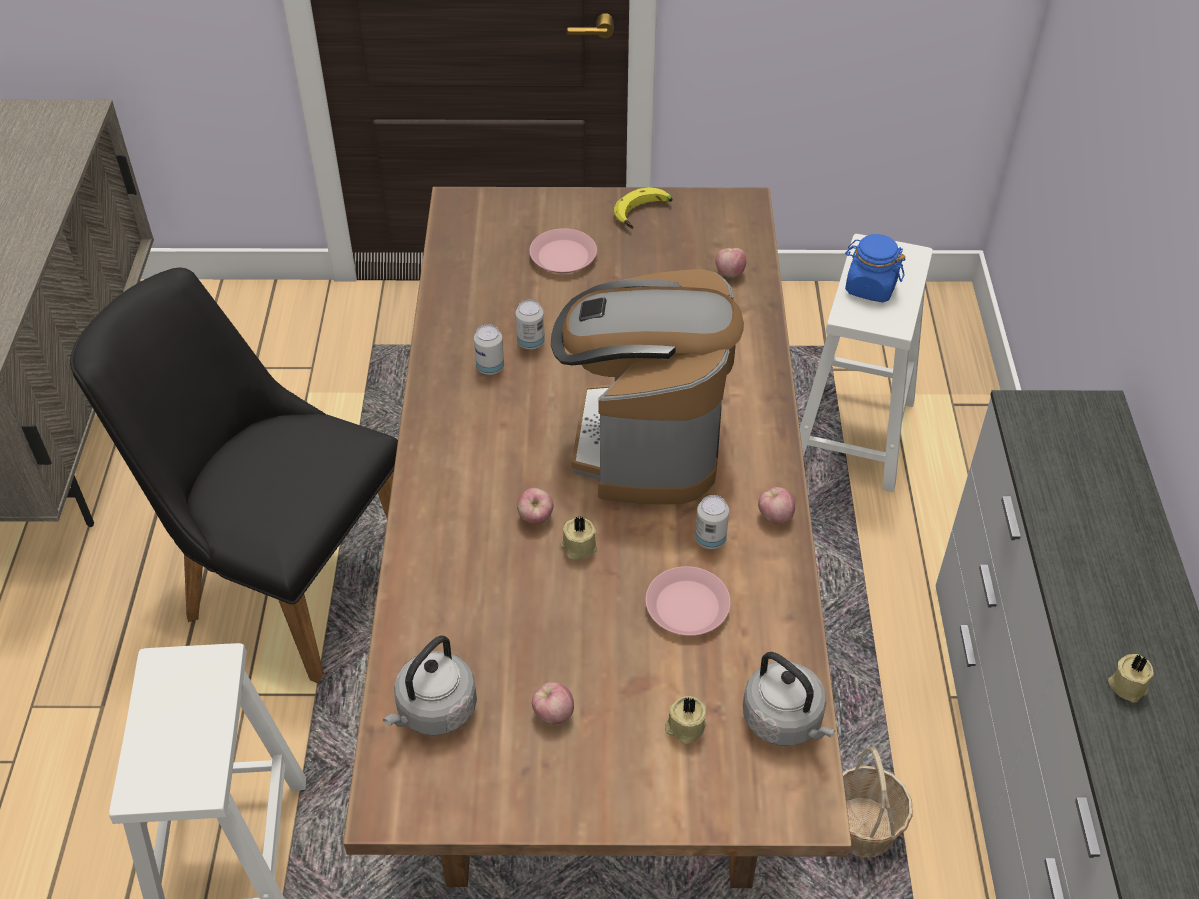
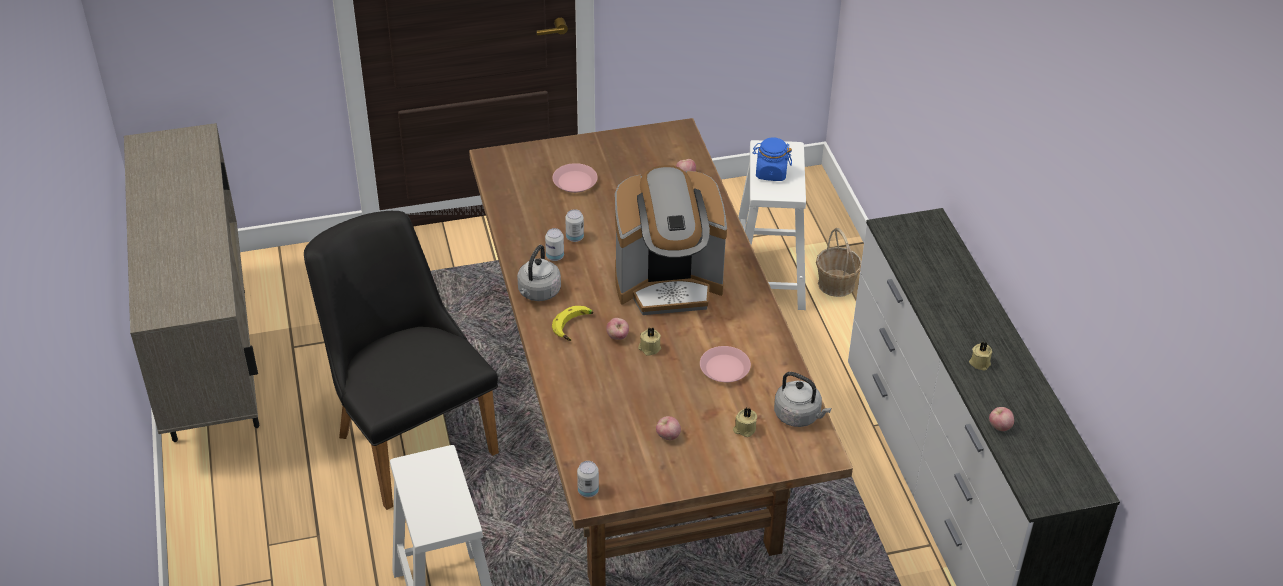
camera: 15 degrees left, 5 degrees down
black chair [70,268,398,683] -> black chair turned 45 degrees clockwise [304,211,499,510]
grey kettle [383,636,477,736] -> grey kettle moved to [517,245,561,301]
coffee machine [551,269,744,504] -> coffee machine turned 90 degrees counterclockwise [615,165,727,315]
banana [614,187,672,229] -> banana moved to [552,306,593,341]
can [695,495,729,549] -> can moved to [577,461,599,497]
apple [758,487,795,524] -> apple moved to [989,407,1014,431]
basket [843,746,913,858] -> basket moved to [816,228,862,297]

